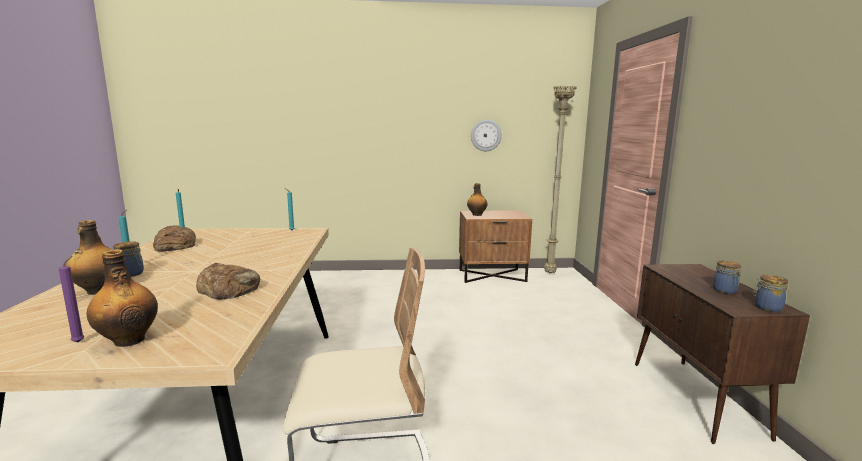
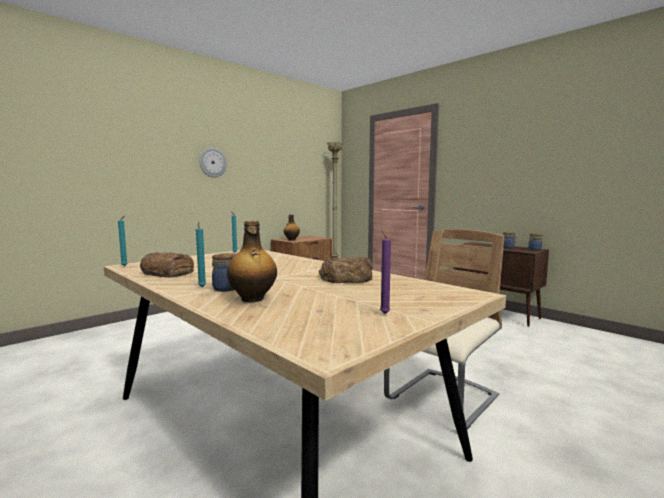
camera: 40 degrees left, 5 degrees down
bottle [87,249,158,347] -> none
wall clock [471,120,502,151] -> wall clock moved to [199,148,227,178]

